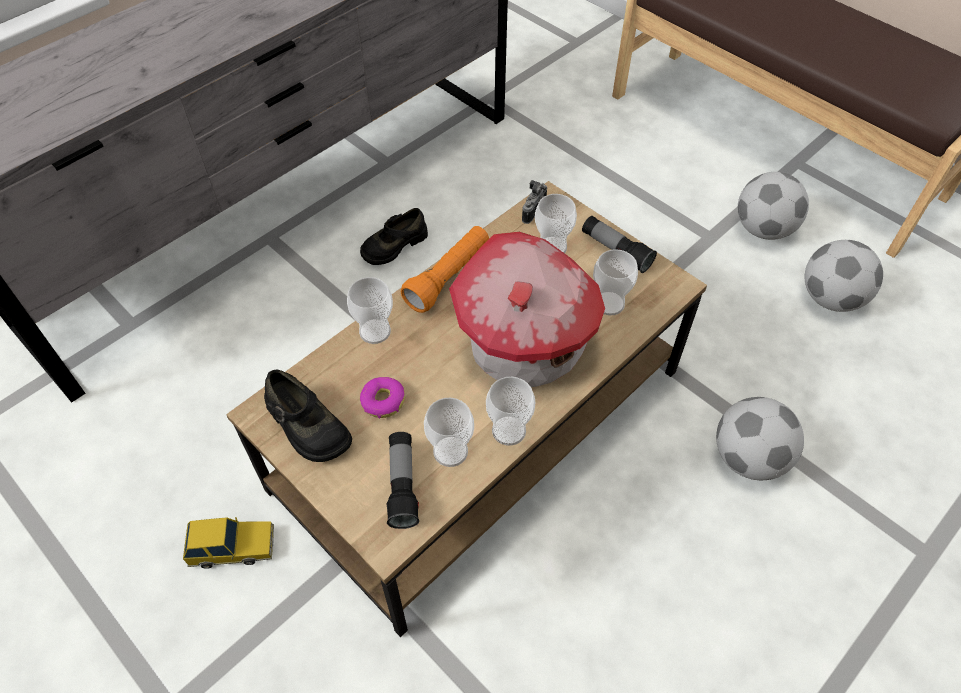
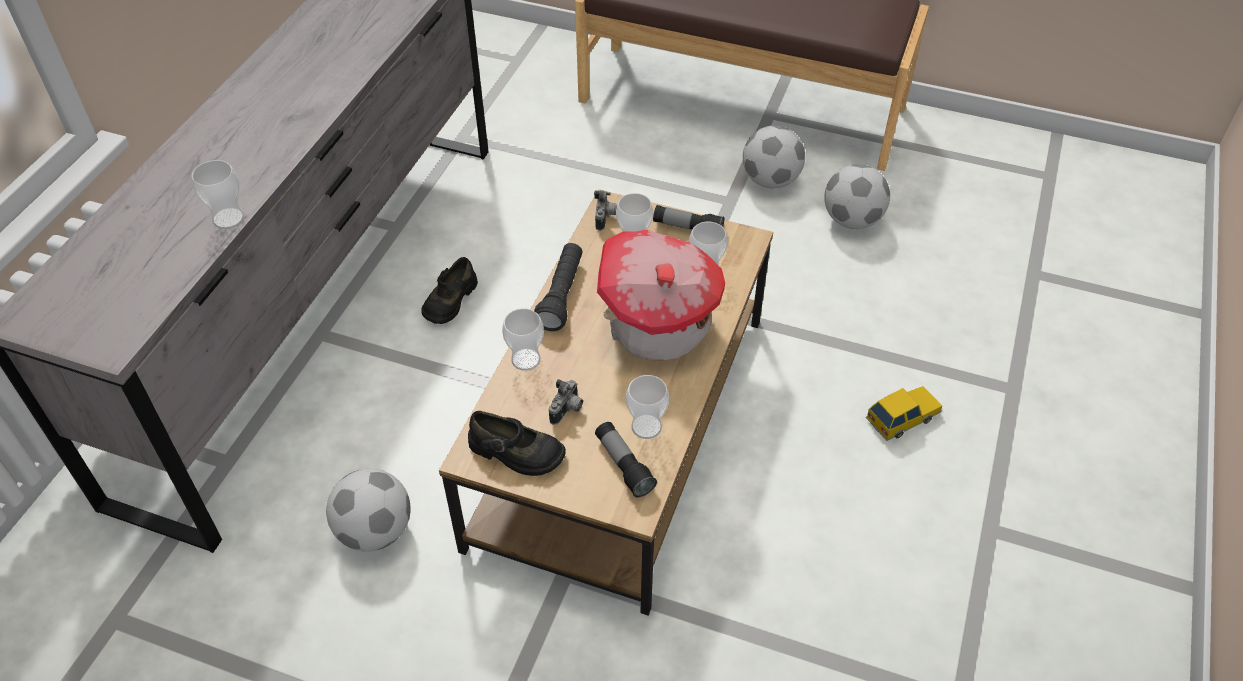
camera: 25 degrees left, 5 degrees down
toy car [183,517,274,569] -> toy car moved to [866,386,942,441]
donut [360,377,405,419] -> camera [549,379,583,425]
orange flashlight [401,226,489,313] -> black flashlight [534,243,583,331]
cup [486,377,535,446] -> cup moved to [192,160,244,229]
football [716,397,804,480] -> football moved to [326,468,411,552]

